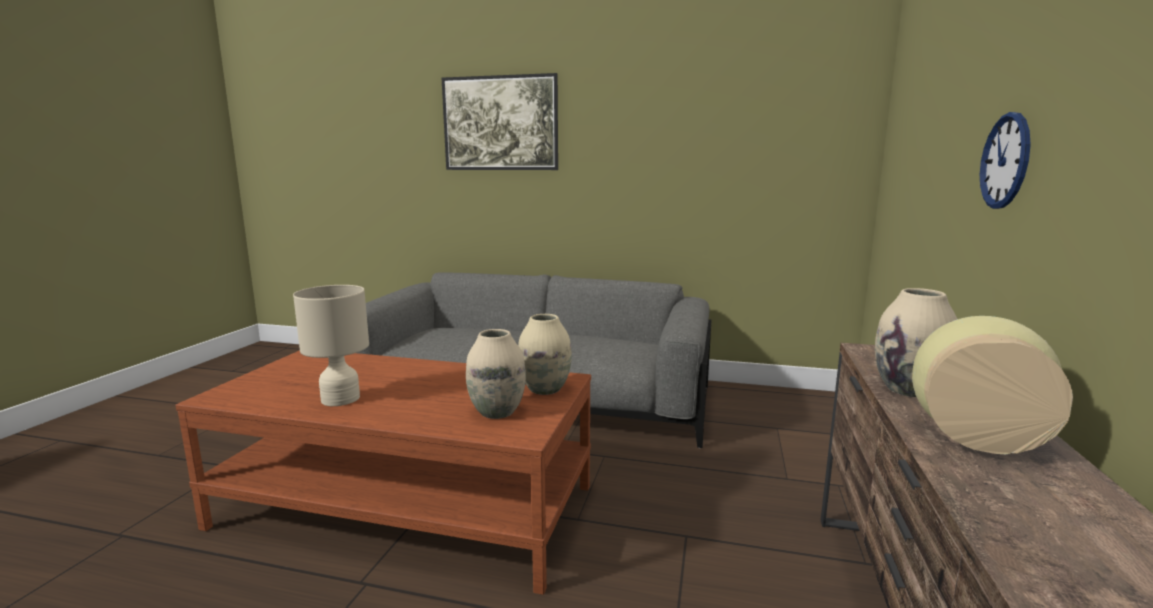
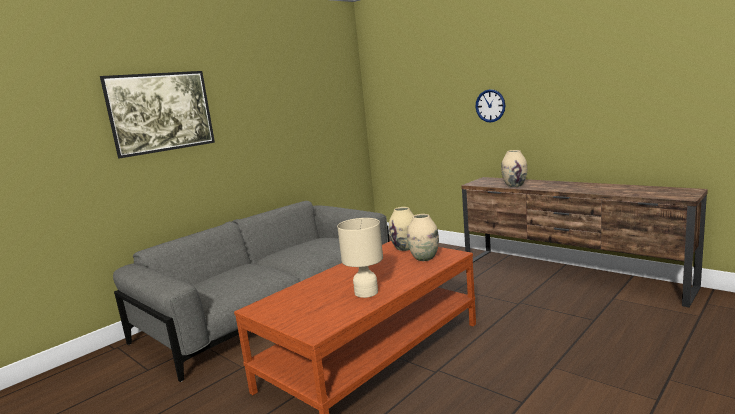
camera: 60 degrees left, 0 degrees up
vase [912,316,1073,454] -> none

